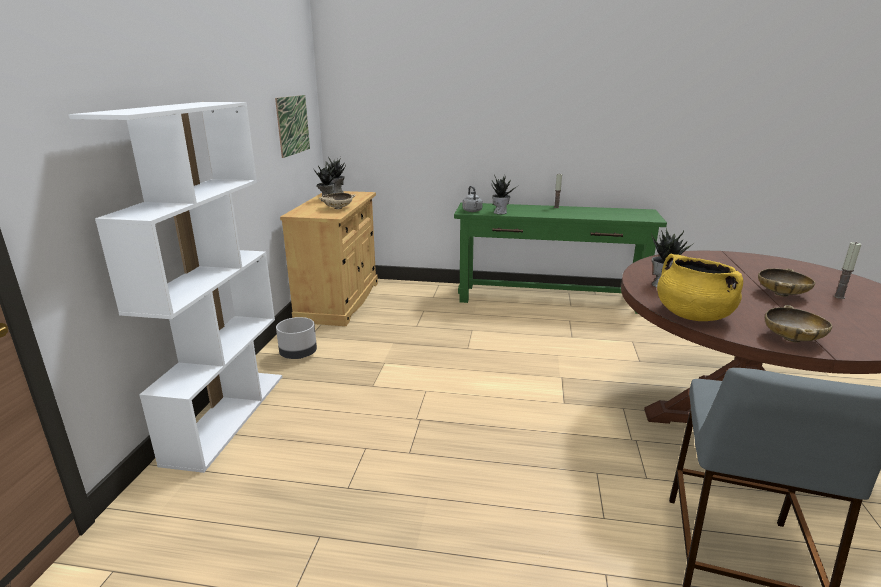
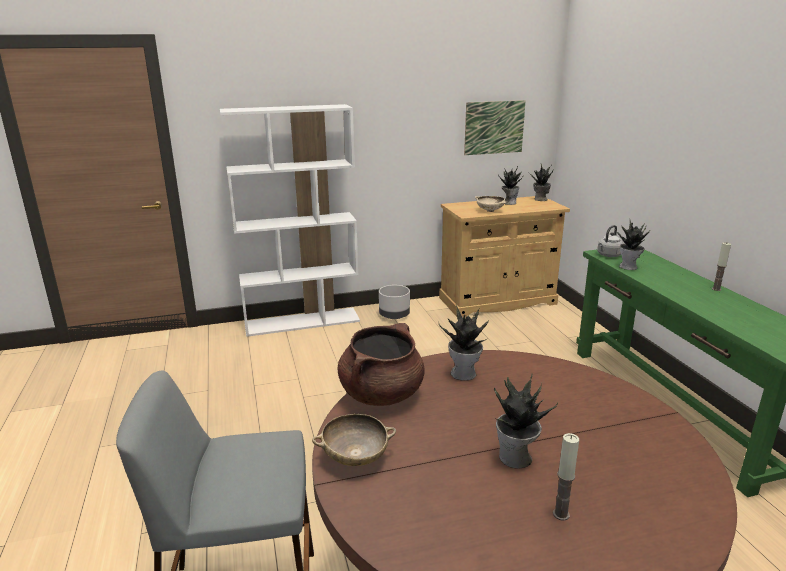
camera: 65 degrees right, 0 degrees up
yellow cooking pot [657,254,743,321] -> brown cooking pot [338,323,425,406]
beige bowl [758,268,815,297] -> potted plant [494,375,558,469]

